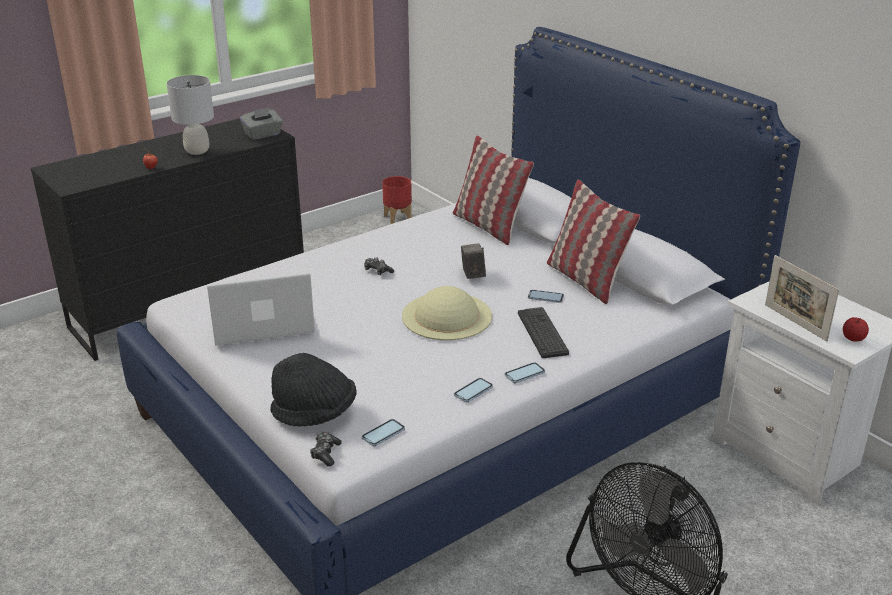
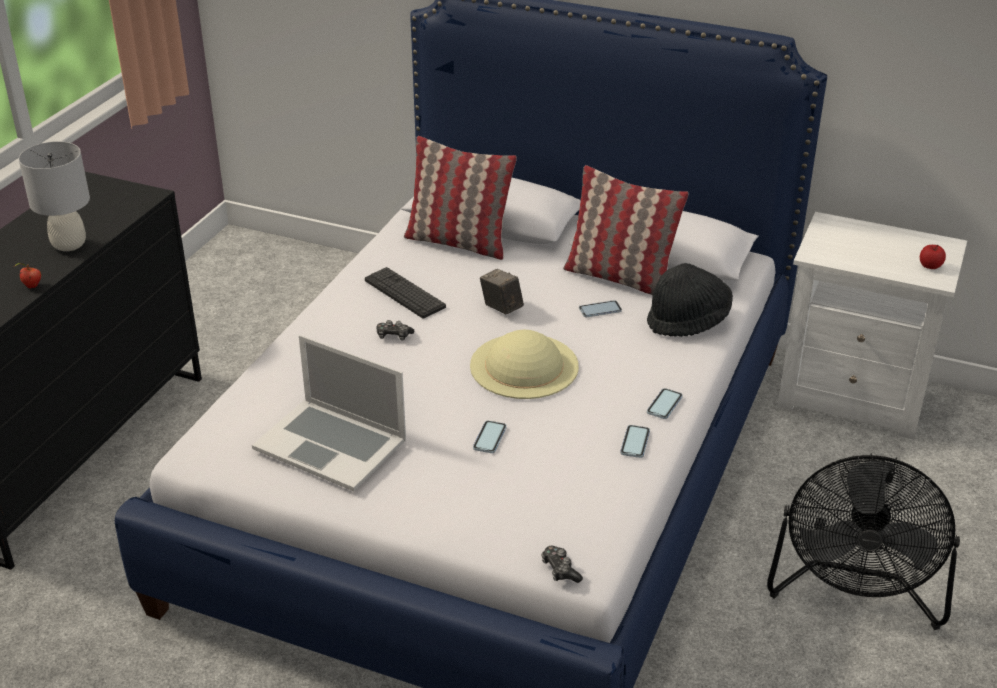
camera: 30 degrees left, 5 degrees up
laptop [207,273,315,346] -> laptop turned 105 degrees counterclockwise [252,335,406,491]
grey tissue box [240,107,283,140] -> none
black hat [270,353,357,426] -> black hat moved to [647,263,733,337]
phone [362,419,405,447] -> phone moved to [473,421,507,453]
red planter [382,176,412,224] -> none
keyboard [518,307,569,358] -> keyboard moved to [365,267,446,319]
picture frame [765,255,839,342] -> none

